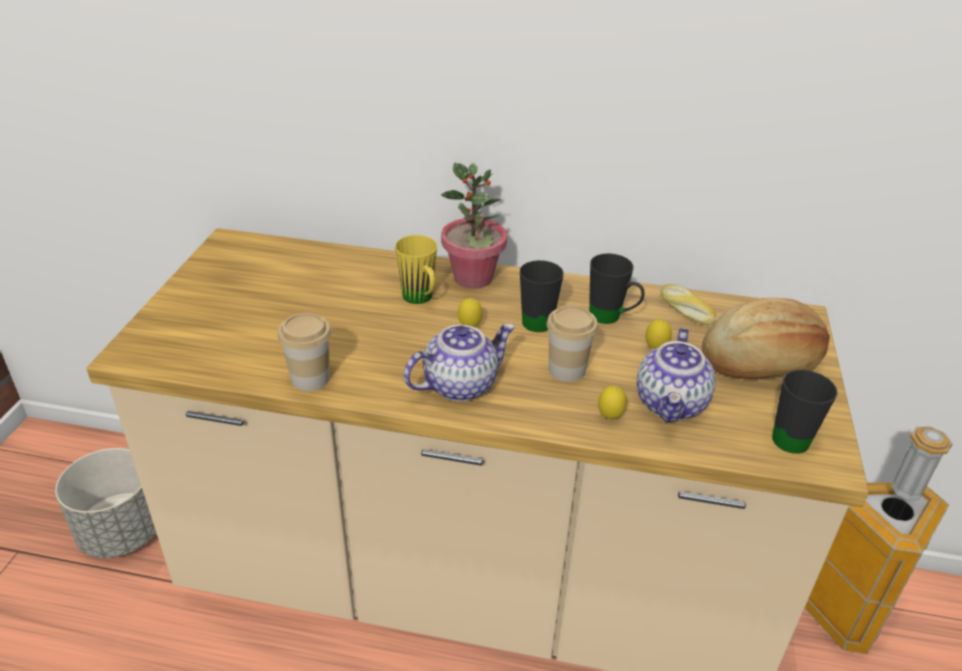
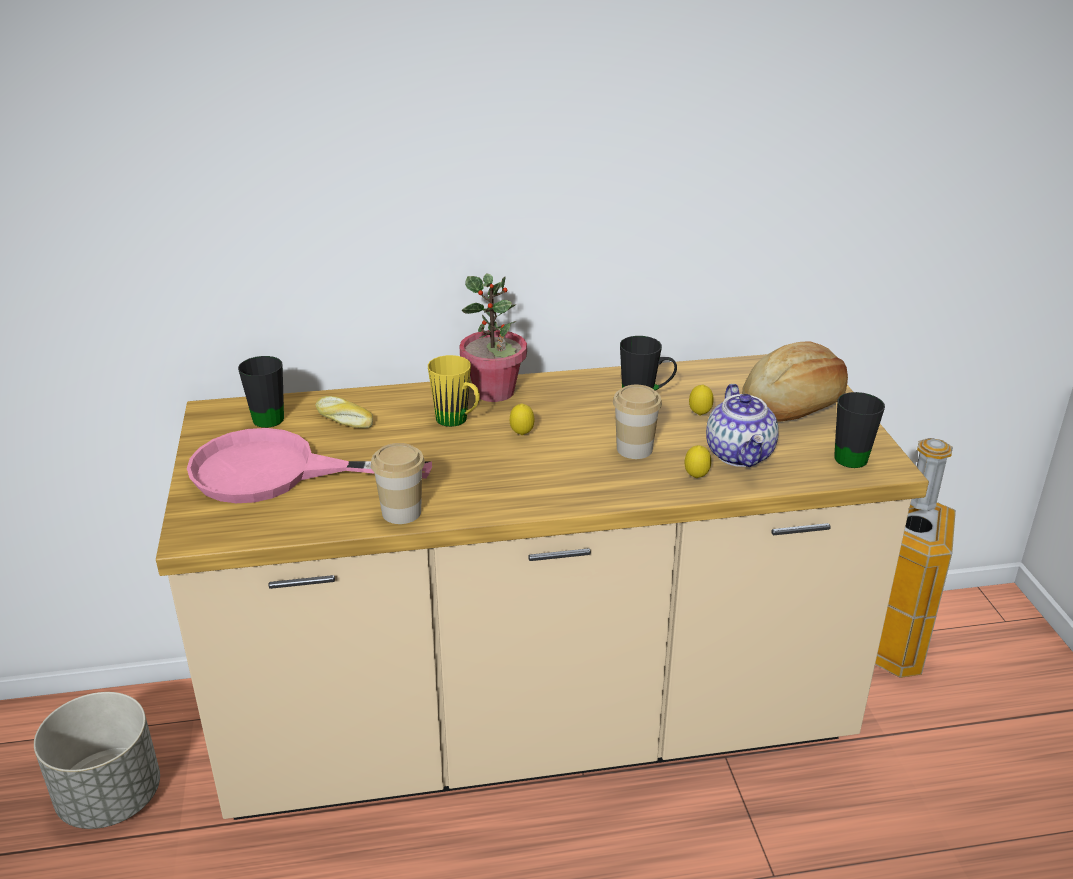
camera: 20 degrees left, 5 degrees down
teapot [404,323,515,401] -> none
black mug [520,260,564,332] -> black mug moved to [238,356,284,428]
bread [660,284,716,325] -> bread moved to [316,396,373,428]
none -> pink frying pan [187,428,432,503]

